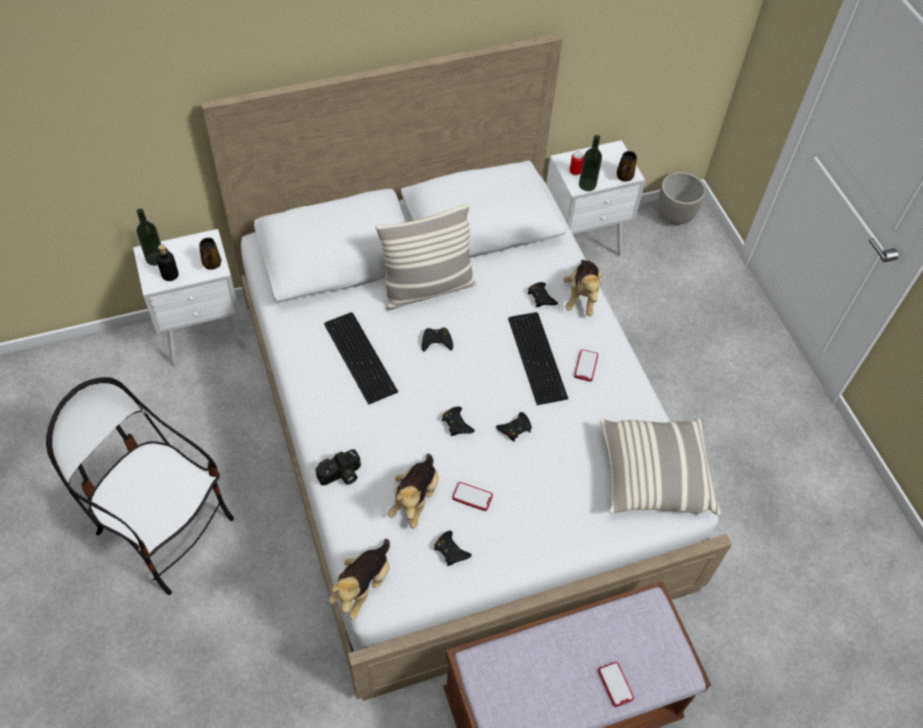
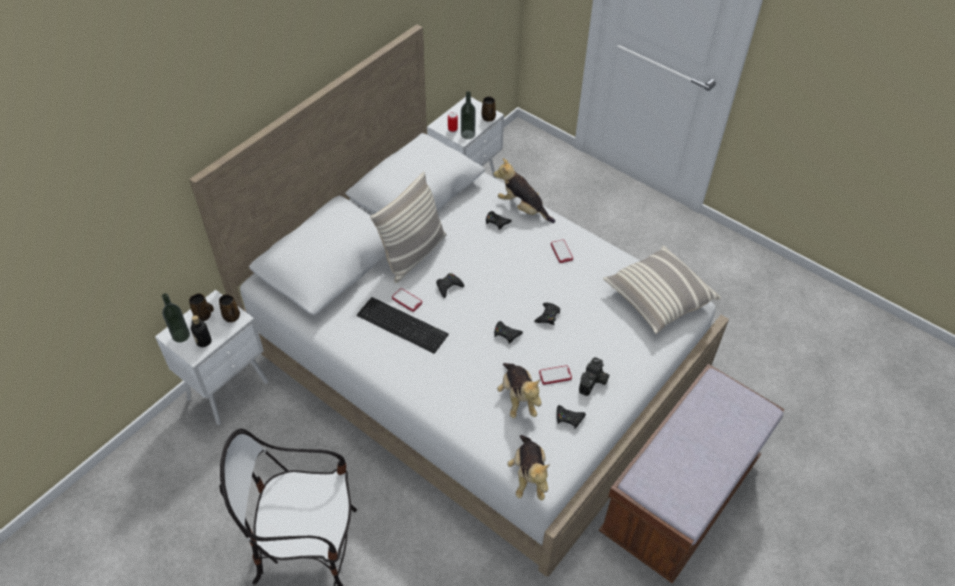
camera: 30 degrees left, 5 degrees down
camera [316,449,361,485] -> camera moved to [579,357,609,396]
keyboard [508,312,568,405] -> none
plush toy [563,260,603,316] -> plush toy turned 150 degrees clockwise [493,158,555,223]
phone [598,662,634,707] -> phone moved to [392,288,422,312]
planter [658,172,706,224] -> none
none -> brown mug [189,293,214,321]

